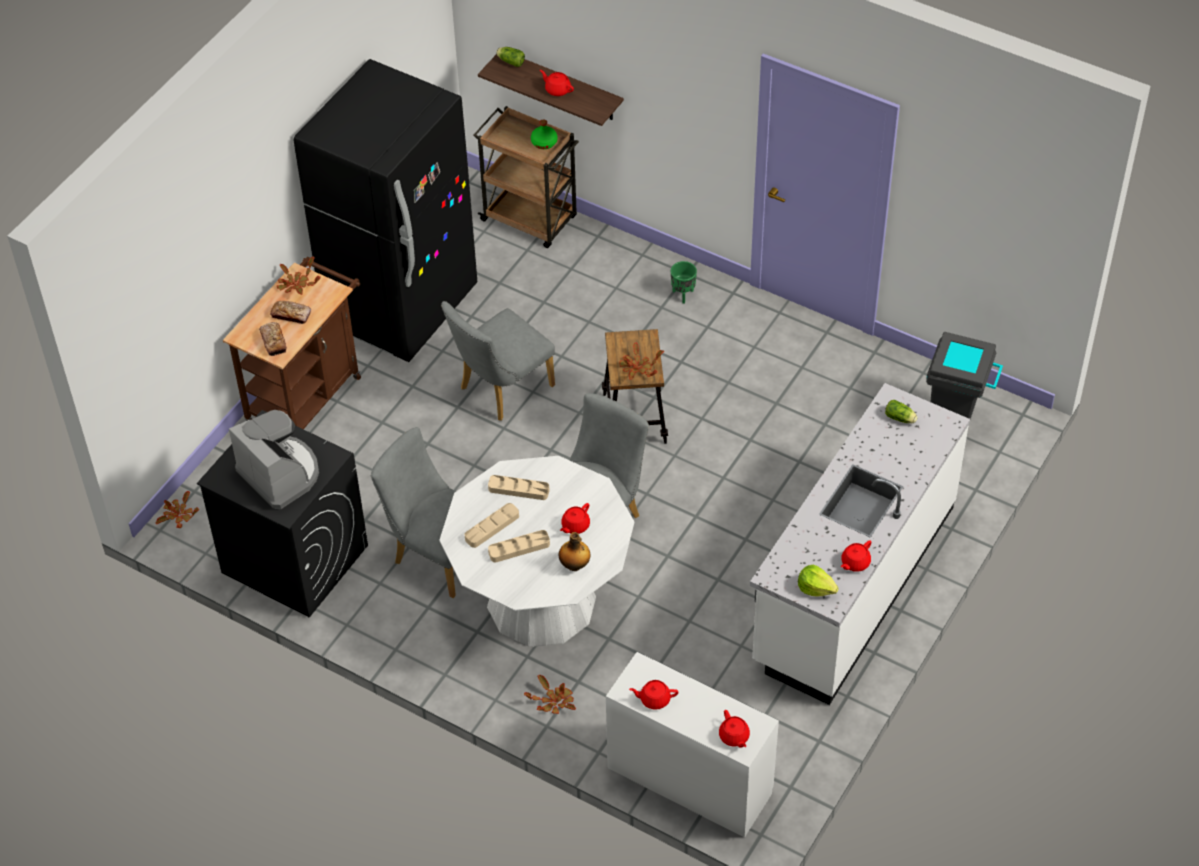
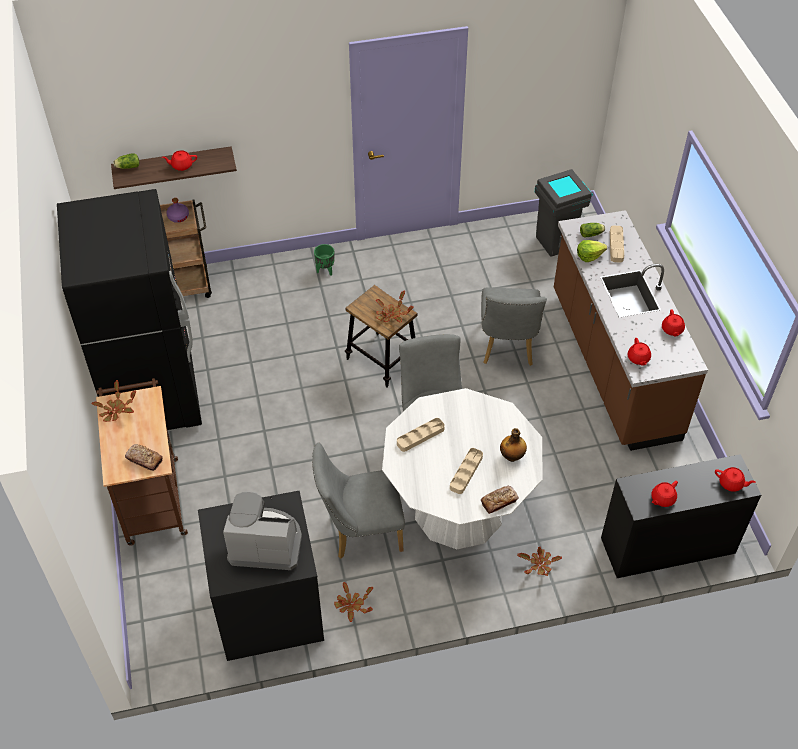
camera: 45 degrees left, 0 degrees up
potted plant [156,491,199,528] -> potted plant moved to [334,582,373,622]
bread [270,301,311,324] -> bread moved to [481,486,519,514]
grey chair [441,301,555,421] -> grey chair moved to [481,287,547,366]
beige tray [465,503,519,548] -> beige tray moved to [610,225,624,263]
green bottle [531,119,557,149] -> purple bottle [166,198,189,223]
red teapot [560,503,590,534] -> red teapot moved to [628,338,651,366]
white desk [606,652,779,838] -> black desk [601,454,761,578]
white counter [750,383,970,705] -> brown counter [554,210,708,451]
lettuce [798,564,839,597] -> lettuce moved to [577,240,607,262]

